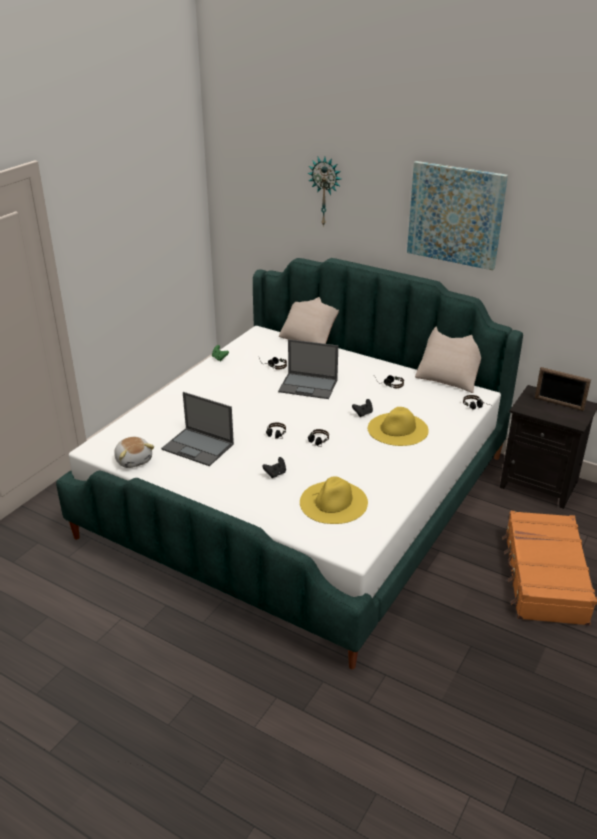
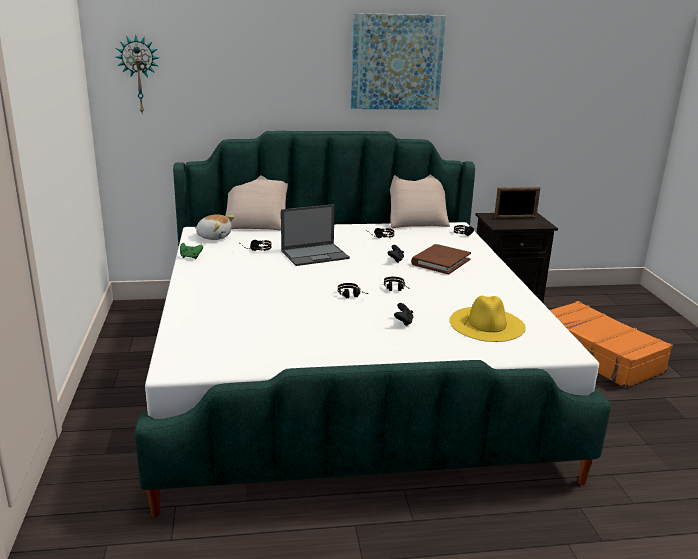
camera: 40 degrees left, 10 degrees down
plush toy [114,437,155,468] -> plush toy moved to [195,214,234,240]
laptop [161,392,234,466] -> none
wall clock [307,157,341,227] -> wall clock moved to [116,34,159,115]
yellow hat [368,407,429,446] -> brown book [411,244,471,274]

